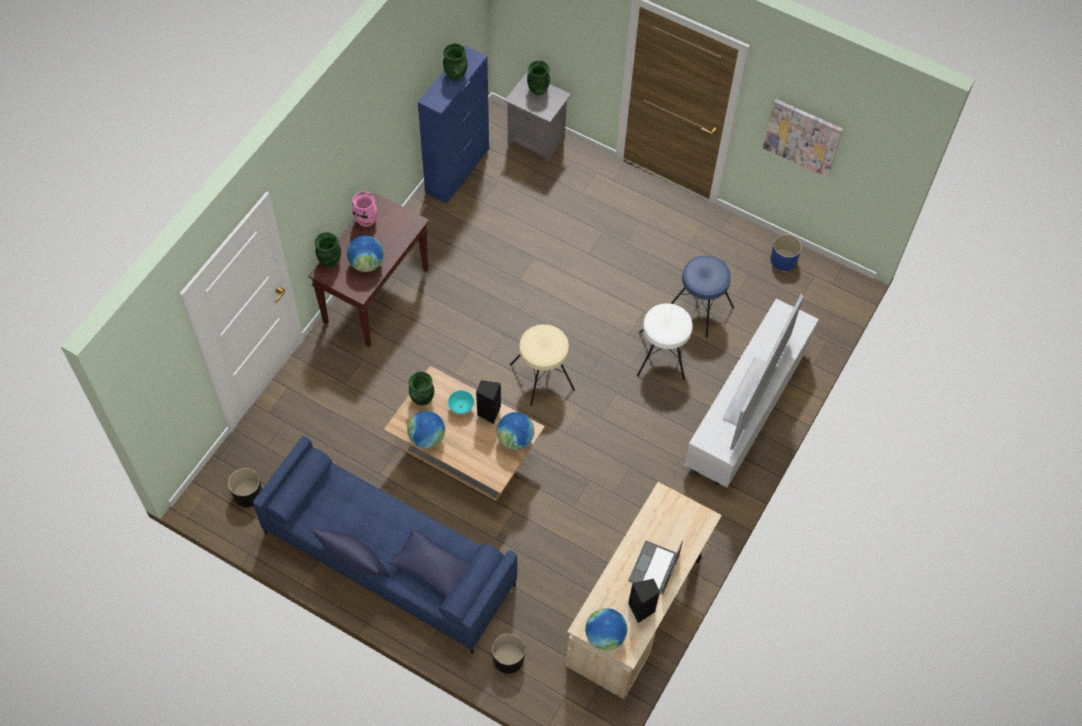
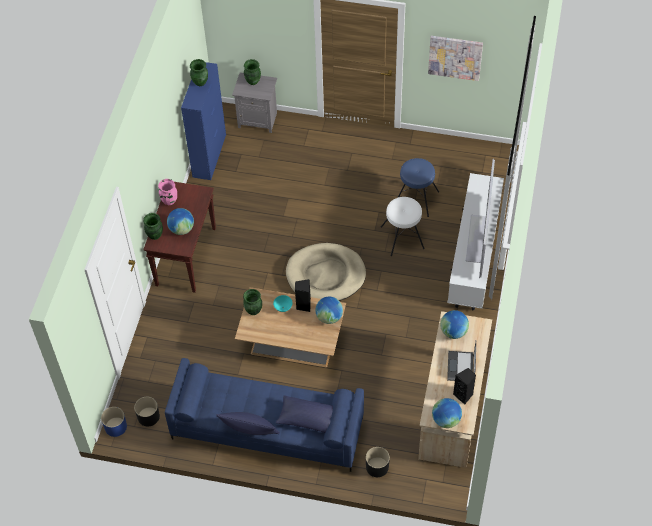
camera: 15 degrees left, 5 degrees down
globe [407,411,445,449] -> globe moved to [440,310,469,339]
beige stool [510,324,575,406] -> beige dog bed [286,243,366,301]
blue planter [770,234,802,271] -> blue planter moved to [101,407,127,437]

